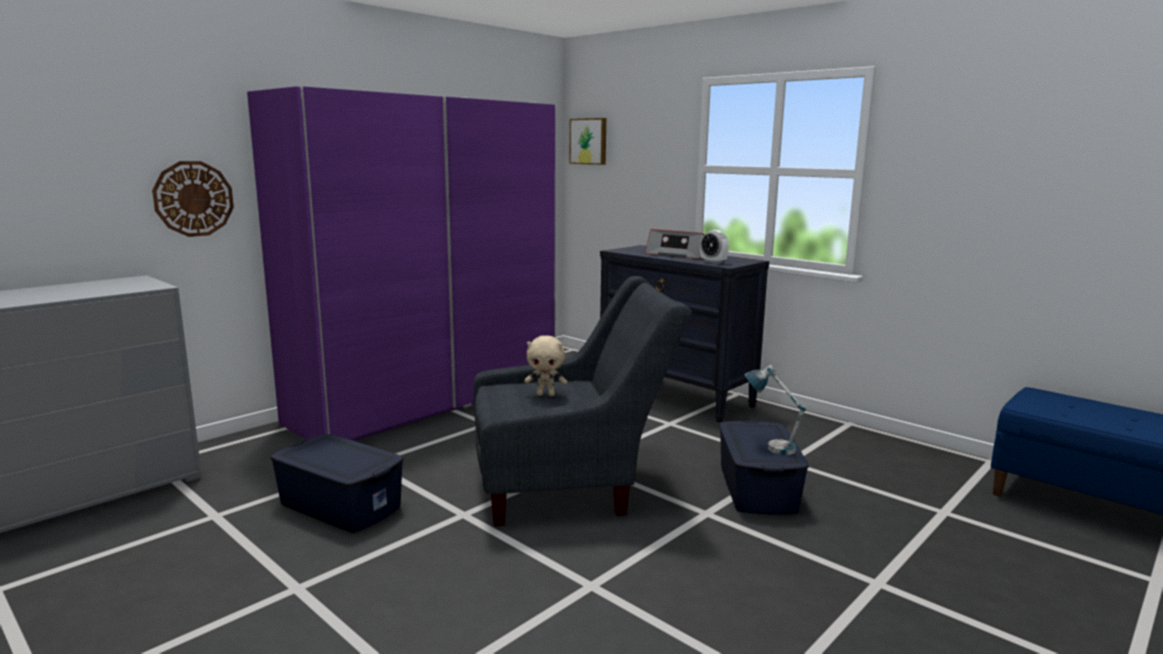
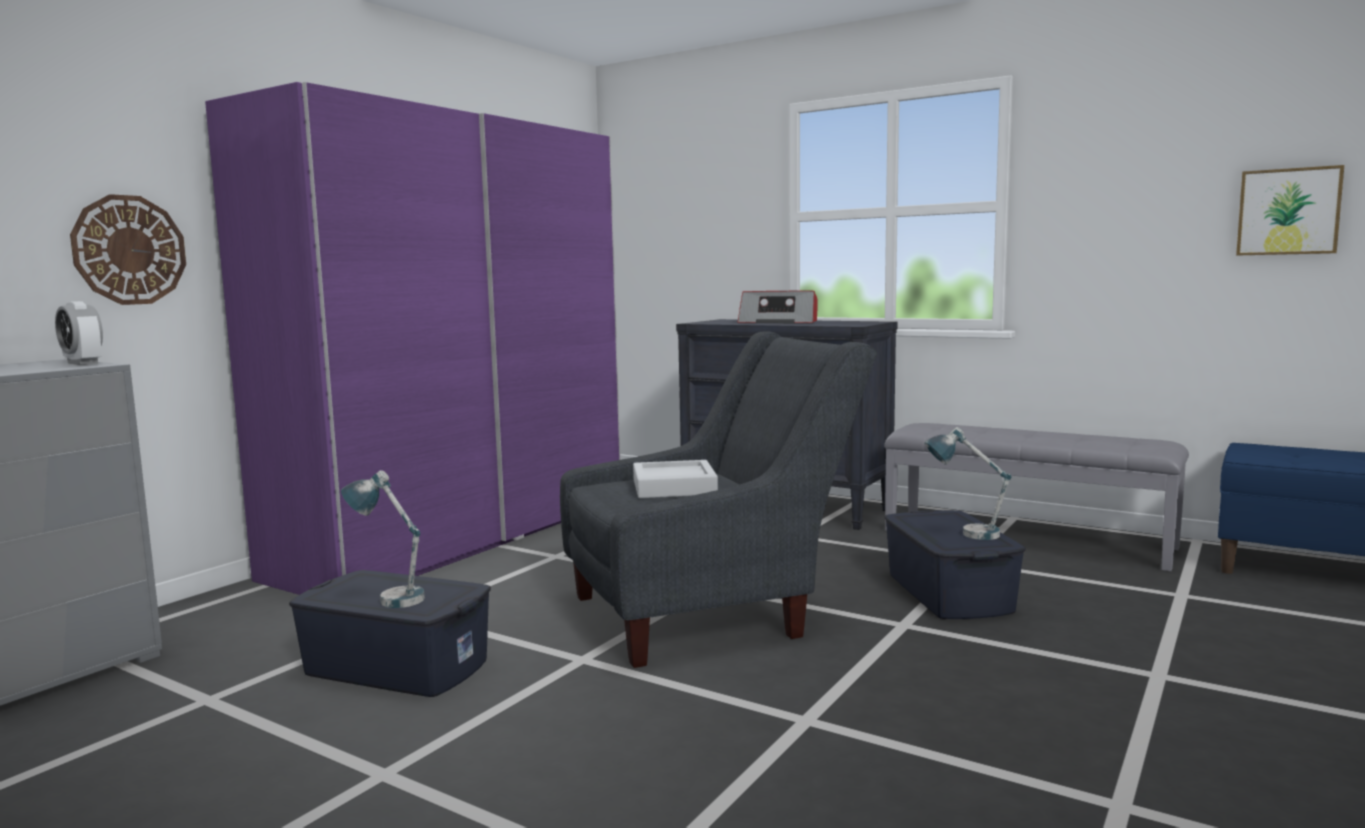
camera: 10 degrees left, 5 degrees down
beige plush toy [524,335,567,396] -> grey tray [633,460,718,498]
picture [569,118,606,165] -> picture moved to [1236,165,1344,256]
alarm clock [700,230,729,264] -> alarm clock moved to [55,301,103,365]
none -> table lamp [341,470,425,608]
none -> grey bench [884,423,1189,571]

